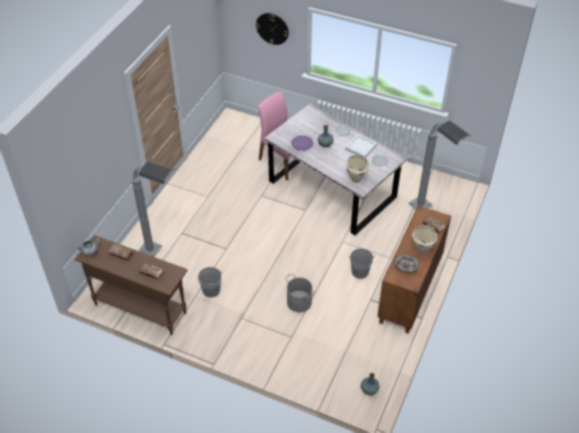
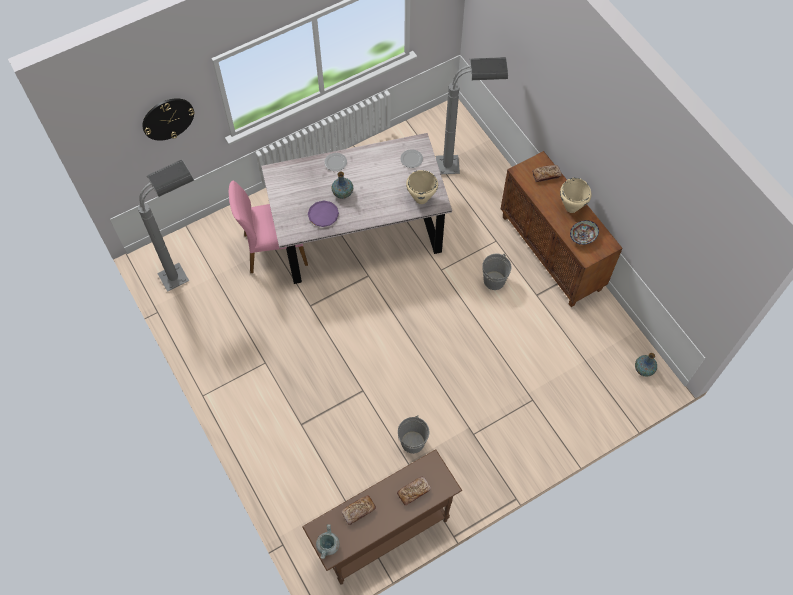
camera: 55 degrees left, 15 degrees up
grey floor lamp [132,161,175,257] -> grey floor lamp moved to [138,159,194,292]
grey bucket [285,273,315,312] -> none
white tray [345,134,377,158] -> none

